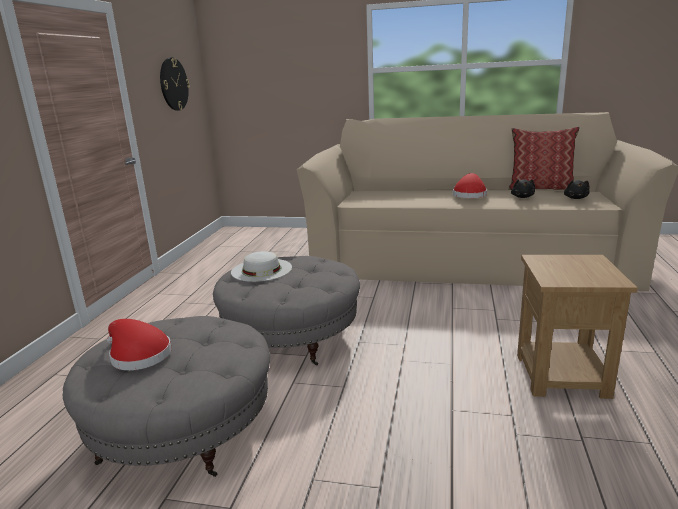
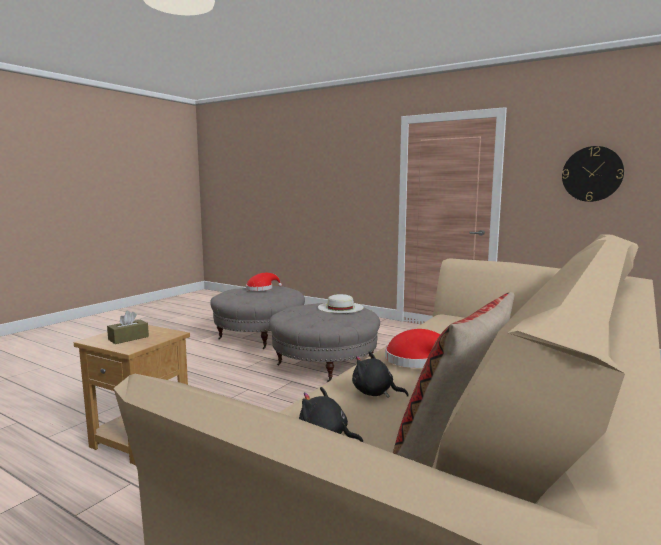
camera: 110 degrees right, 10 degrees down
none -> brown tissue box [107,311,149,344]

